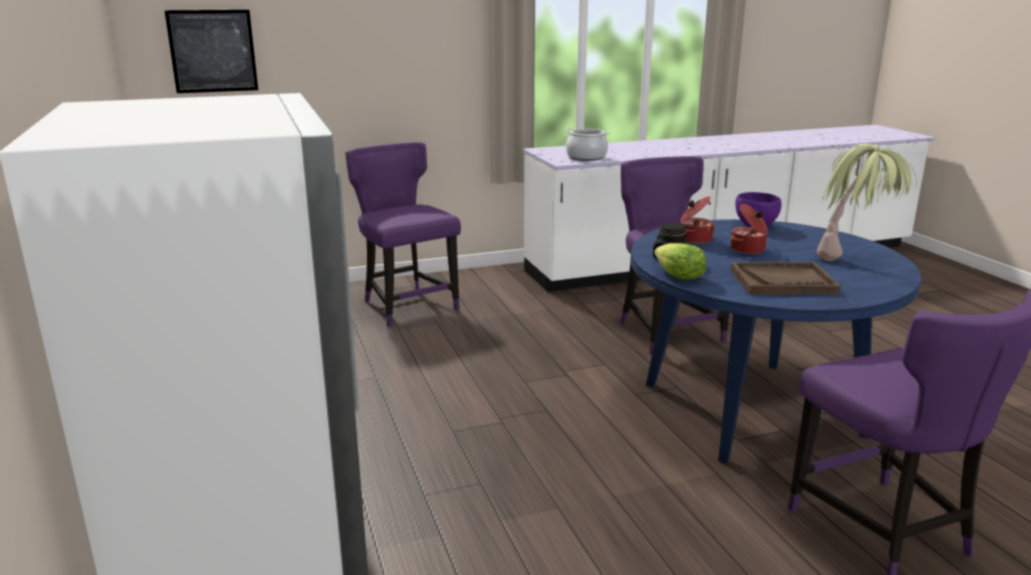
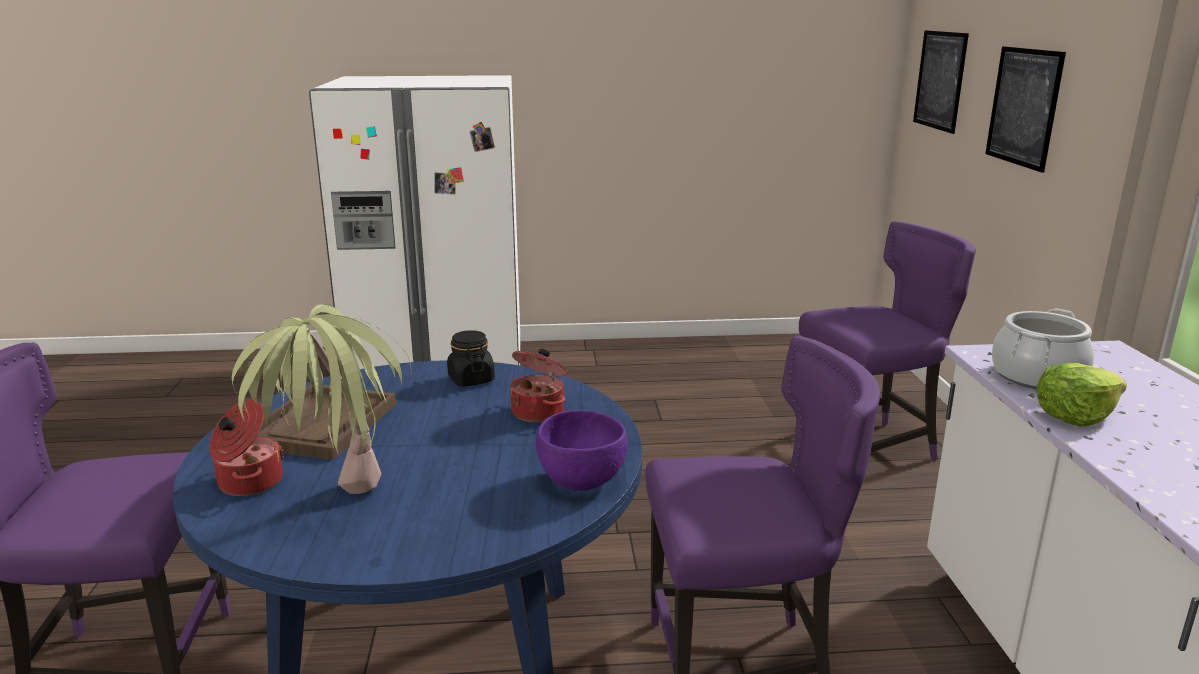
camera: 105 degrees right, 0 degrees up
lettuce [654,243,706,281] -> lettuce moved to [1036,363,1127,427]
cooking pot [730,204,768,254] -> cooking pot moved to [210,399,284,496]
none -> picture [985,46,1066,172]

